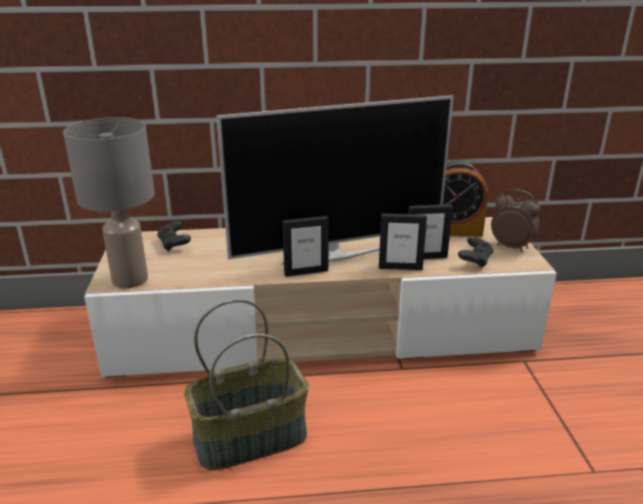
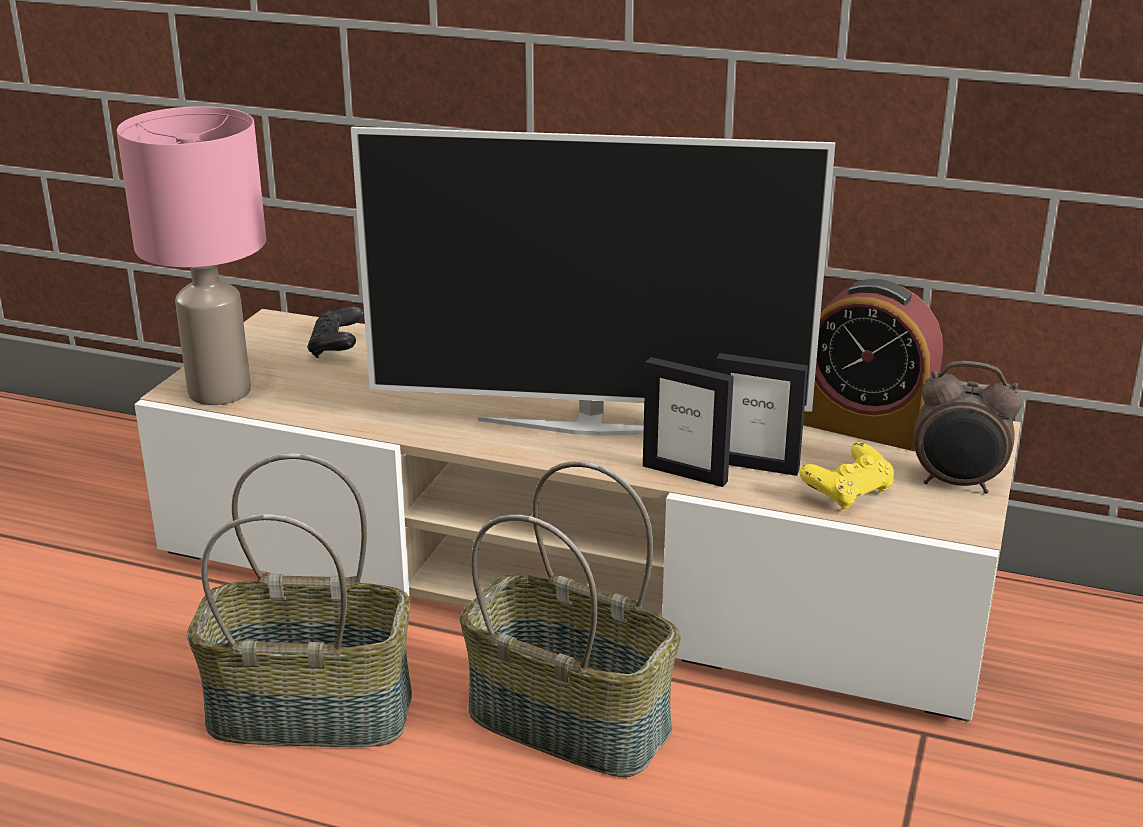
camera: 25 degrees right, 0 degrees up
grey table lamp [63,117,155,288] -> pink table lamp [117,106,266,405]
picture frame [283,216,329,277] -> none
black game controller [458,236,493,268] -> yellow game controller [800,442,894,511]
alarm clock [491,189,540,252] -> alarm clock turned 135 degrees clockwise [914,361,1022,494]
none -> basket [460,461,680,778]

